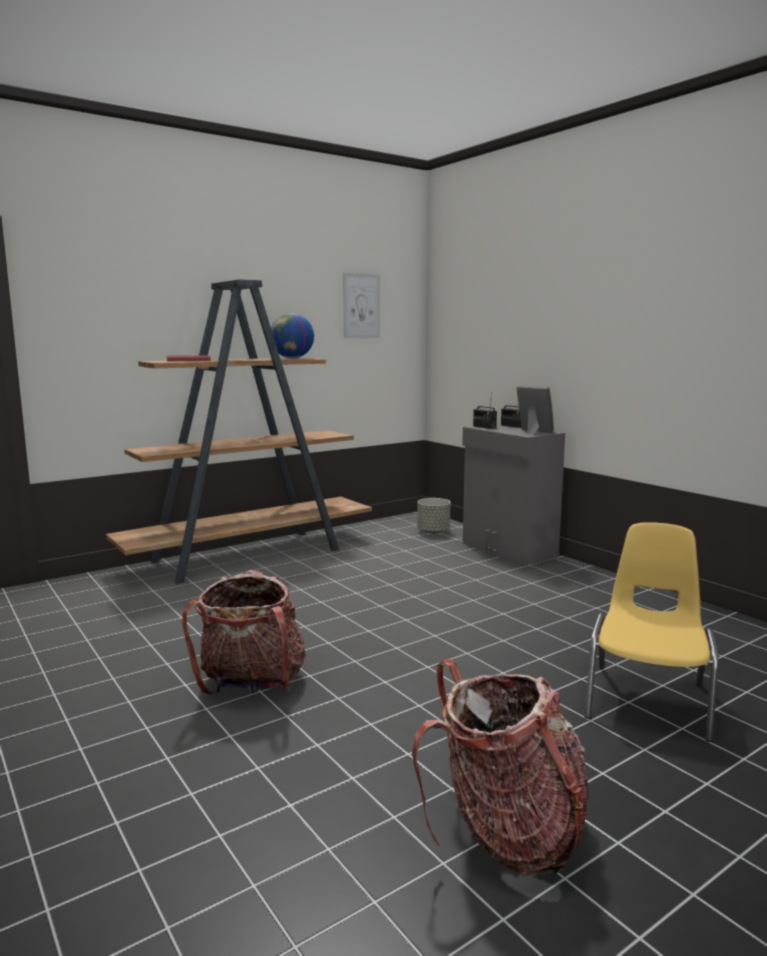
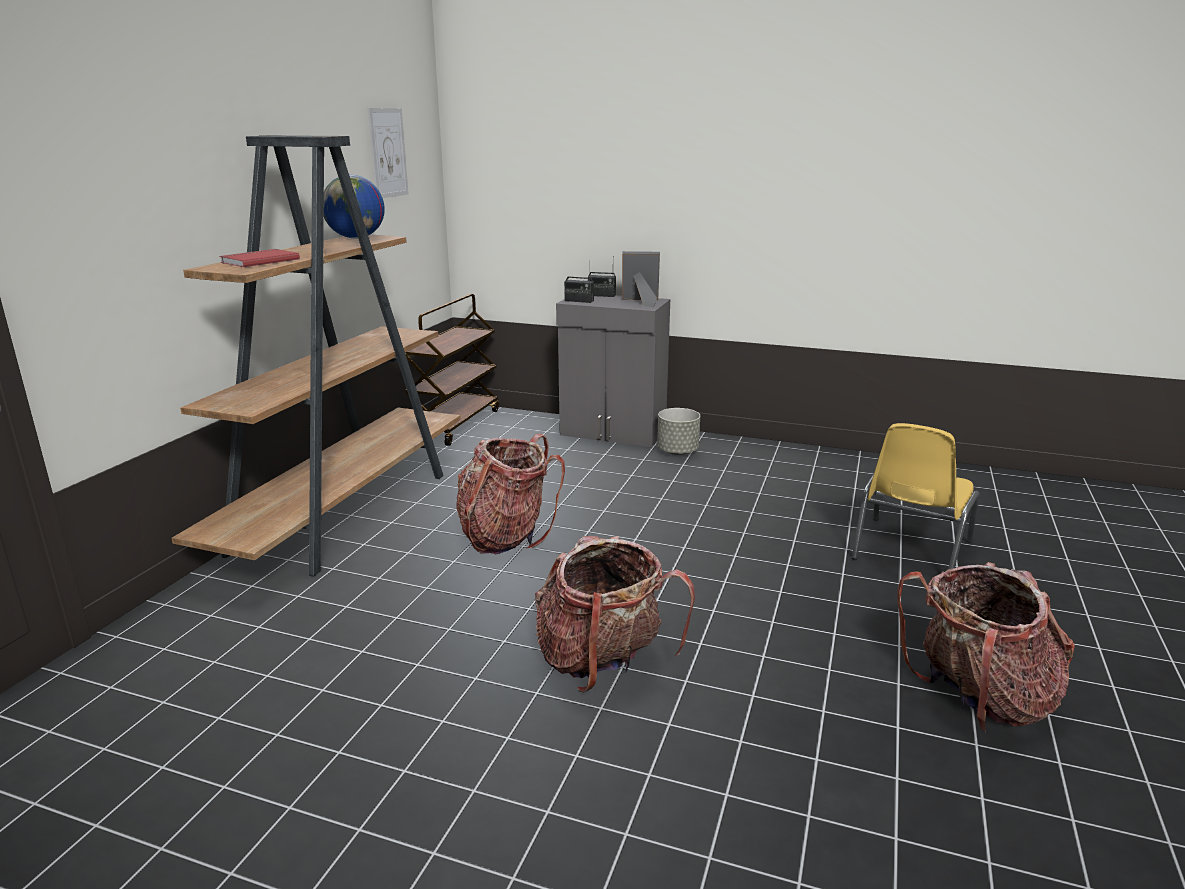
camera: 35 degrees left, 10 degrees up
grey planter [417,498,450,534] -> grey planter moved to [657,408,700,455]
yellow chair [584,522,718,742] -> yellow chair turned 135 degrees counterclockwise [852,423,979,570]
none -> brown cart [405,294,499,446]
none -> backpack [456,434,565,555]

